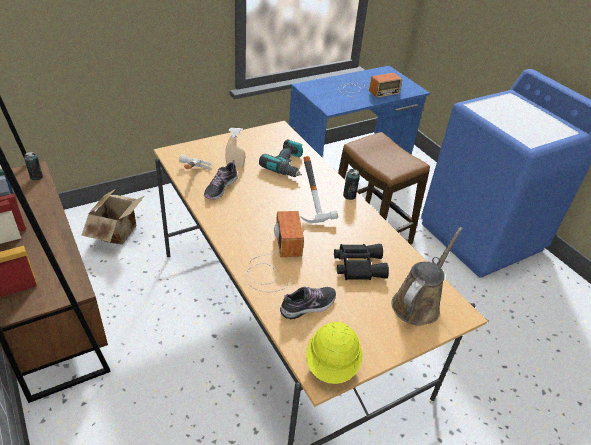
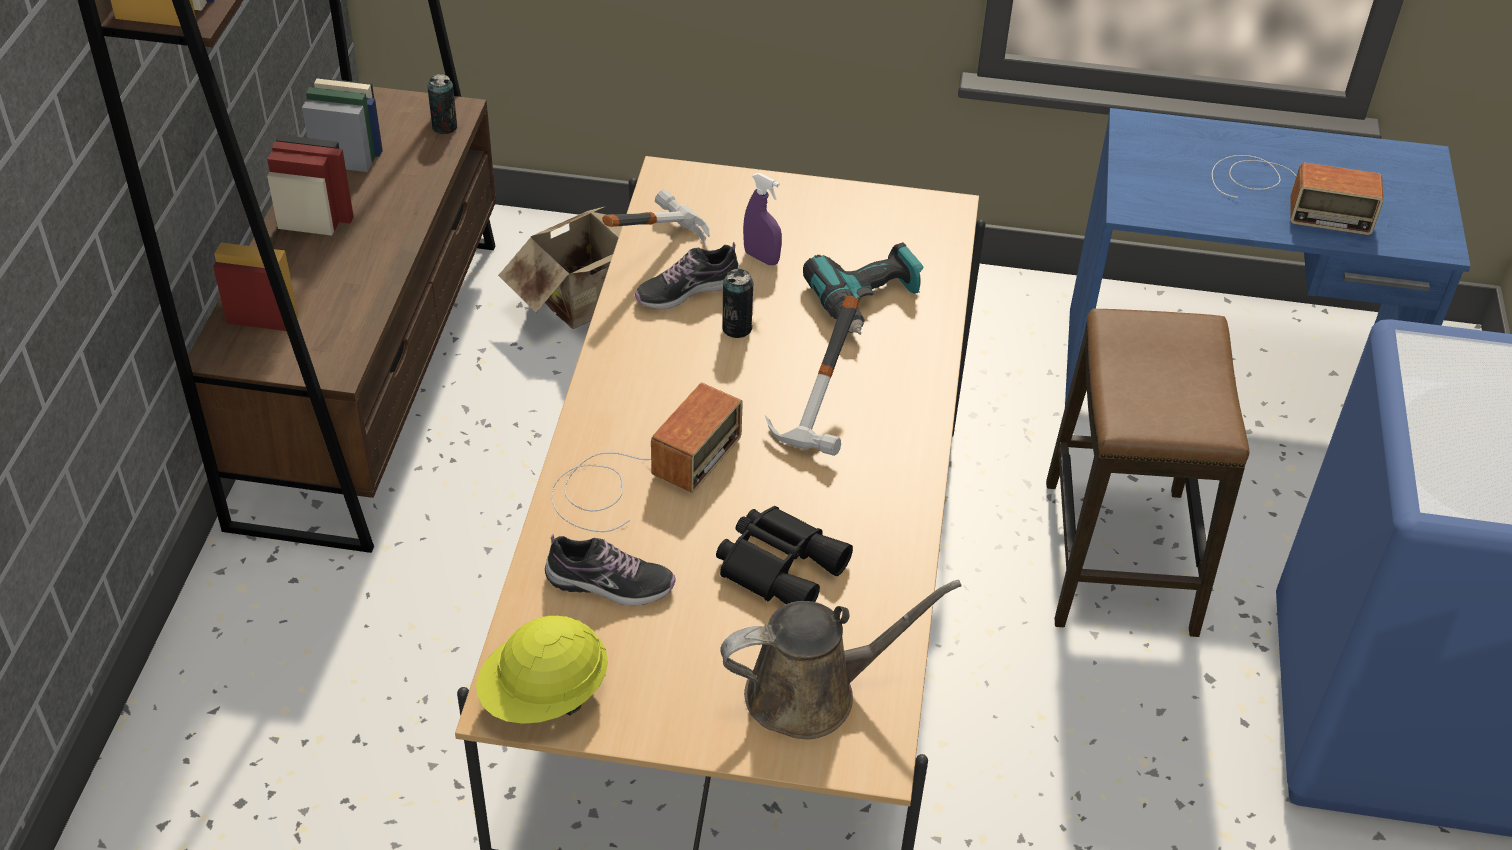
camera: 40 degrees right, 5 degrees up
beige spray bottle [225,128,245,168] -> purple spray bottle [743,173,782,265]
can [343,169,360,200] -> can moved to [722,269,754,338]

